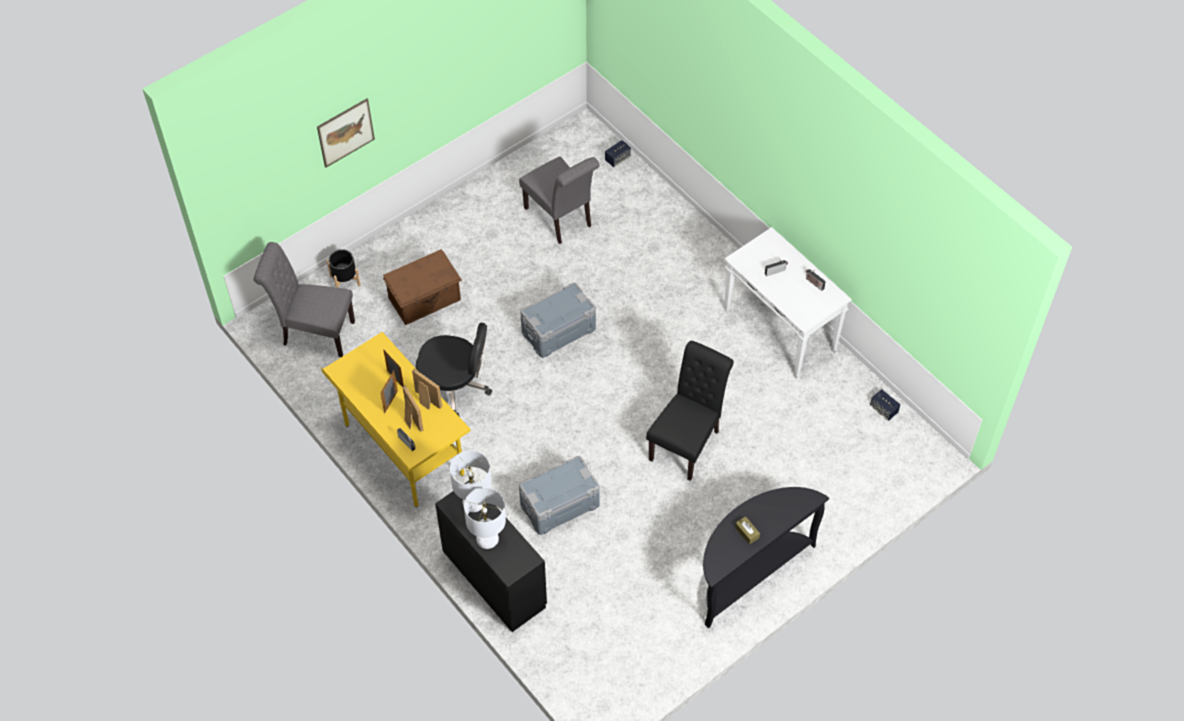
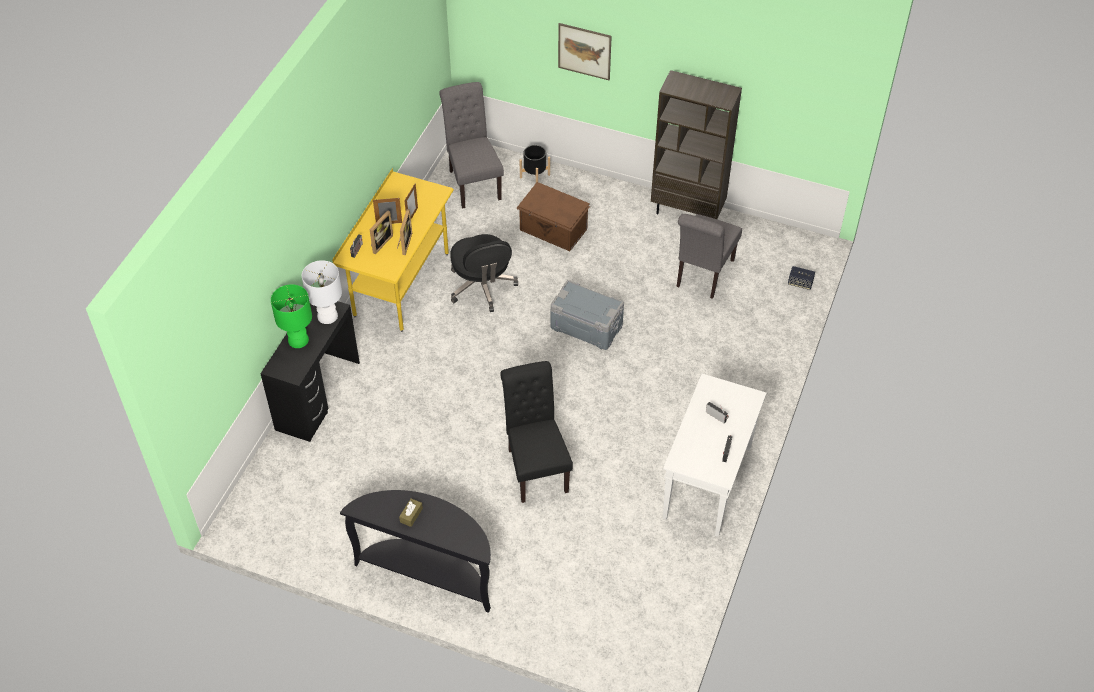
camera: 60 degrees right, 5 degrees down
white table lamp [464,487,506,549] -> green table lamp [271,284,312,348]
grey storage box [519,456,600,535] -> none
black chair [646,341,734,481] -> black chair turned 105 degrees counterclockwise [500,361,573,503]
speaker [870,389,900,421] -> none
none -> brown bookcase [651,70,742,219]

